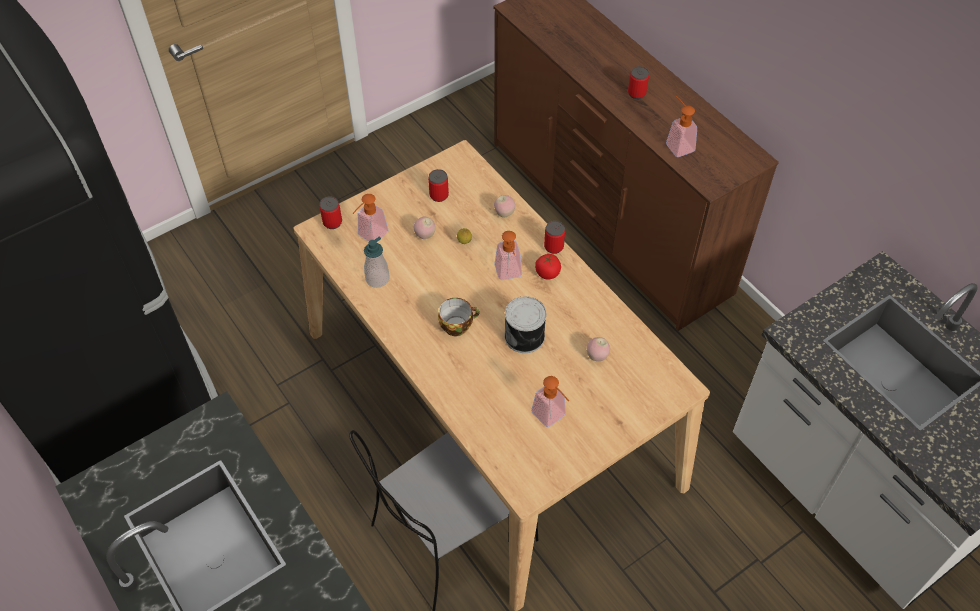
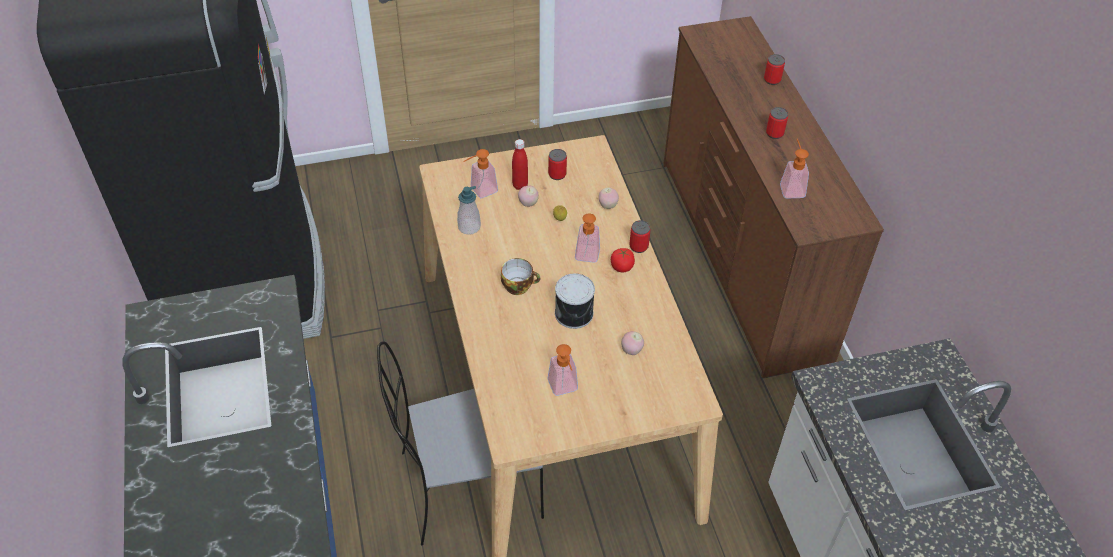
camera: 20 degrees right, 5 degrees down
can [320,196,342,229] -> can moved to [764,54,785,85]
none -> red bottle [512,139,528,190]

